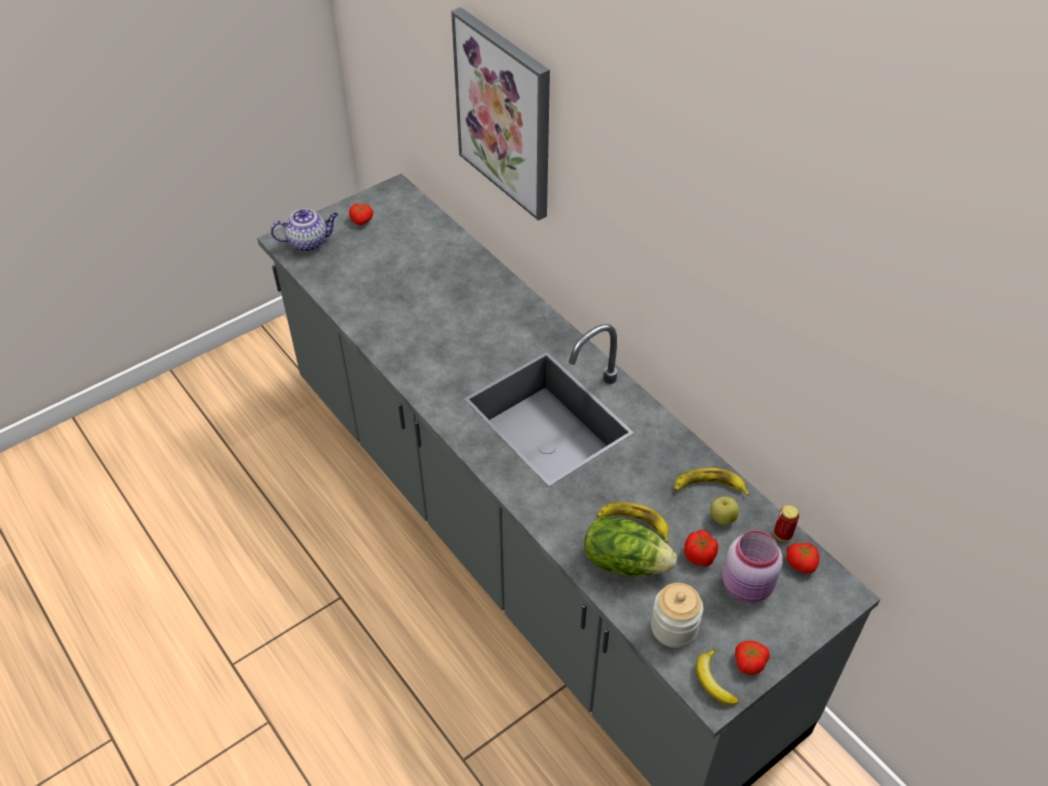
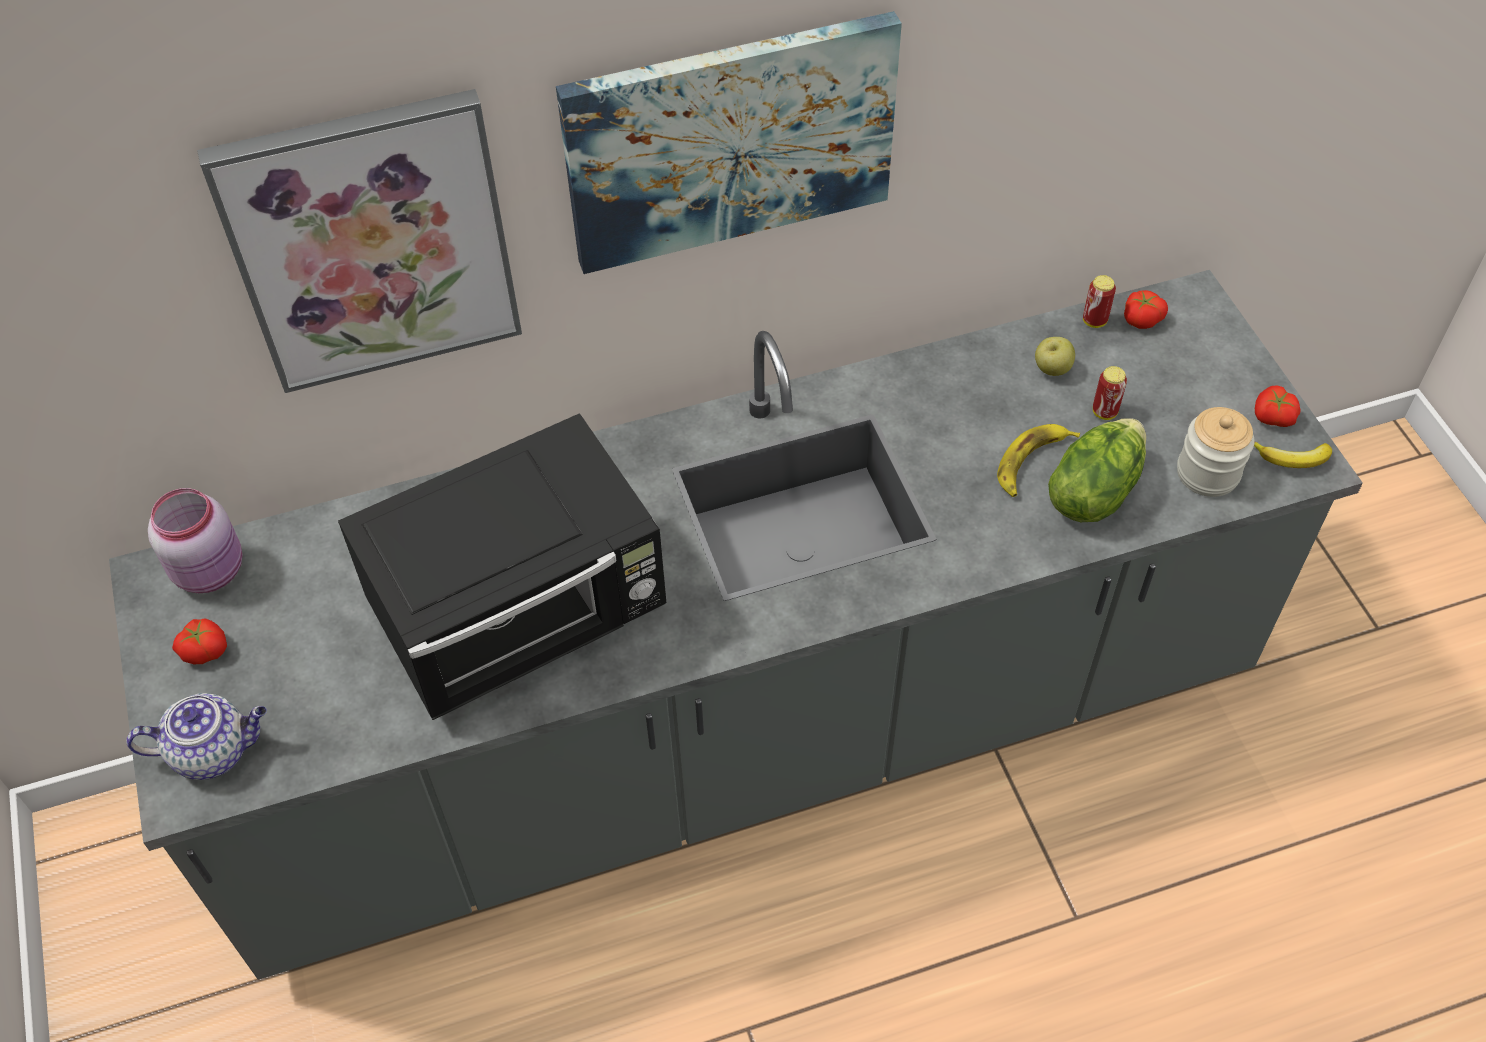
camera: 70 degrees left, 5 degrees up
teapot [270,208,338,252] -> teapot turned 75 degrees clockwise [126,693,267,780]
banana [674,468,749,496] -> none
tomato [684,530,718,566] -> can [1093,366,1127,420]
pink jar [723,530,783,603] -> pink jar moved to [148,488,243,593]
none -> black microwave [338,413,666,720]
none -> picture [556,11,902,274]

